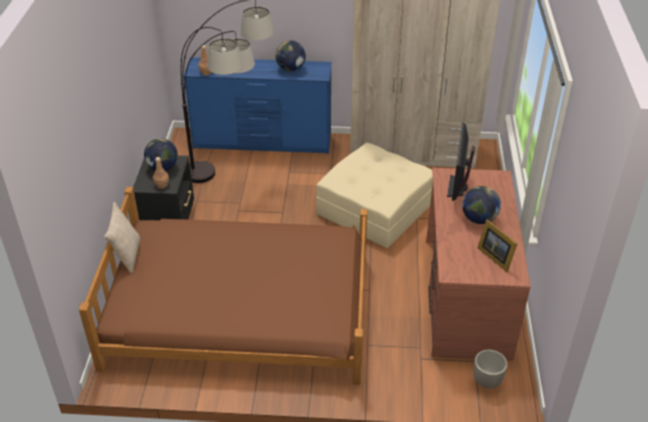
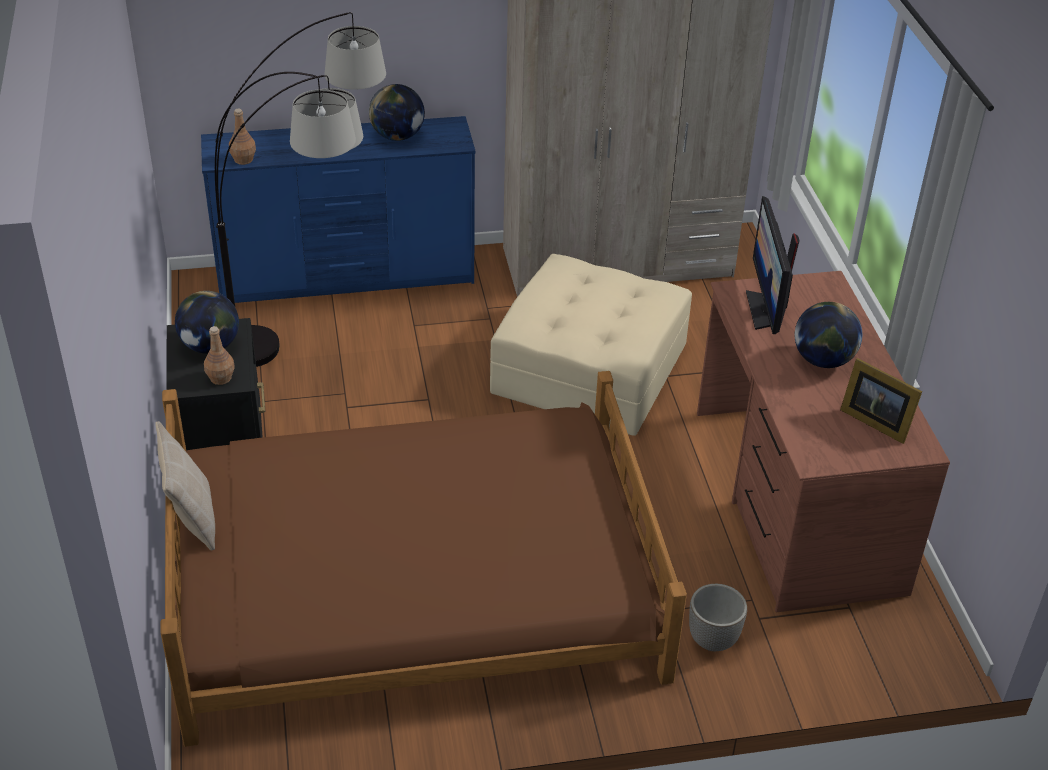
camera: 15 degrees left, 0 degrees up
planter [474,350,507,388] -> planter moved to [689,584,747,651]

